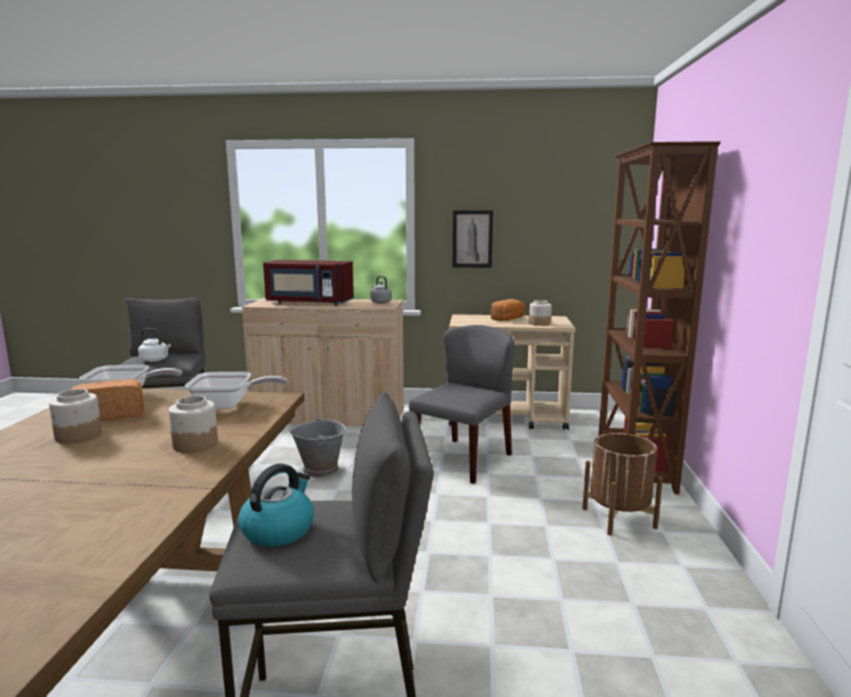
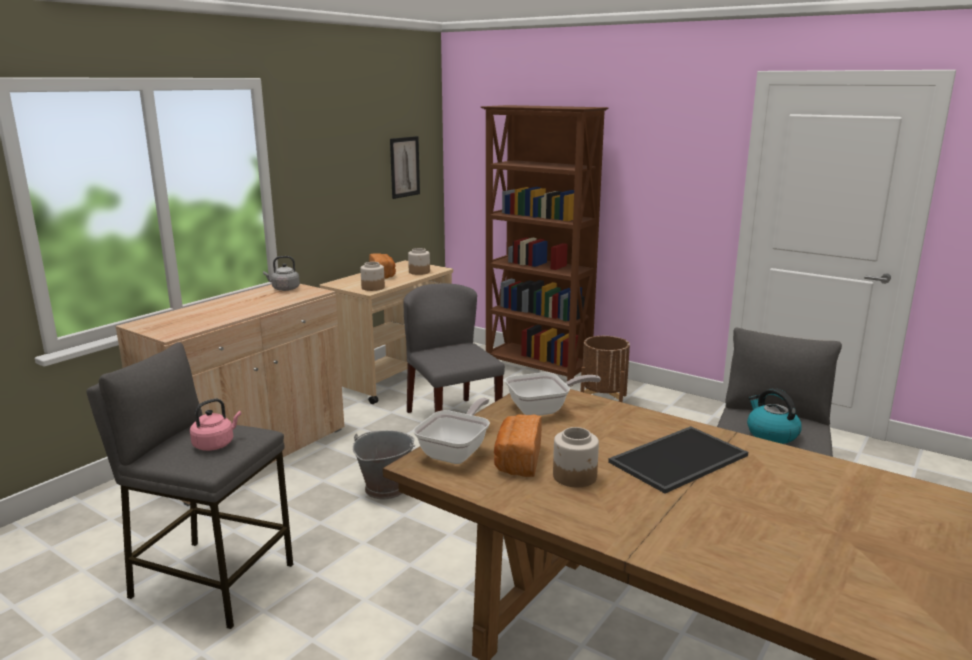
camera: 60 degrees left, 5 degrees up
white kettle [138,328,171,362] -> pink kettle [190,398,241,451]
jar [169,396,218,453] -> jar moved to [360,262,385,291]
frying pan [185,372,288,410] -> frying pan turned 45 degrees clockwise [505,372,601,416]
red microwave [263,260,354,305] -> none
picture [453,210,493,268] -> picture moved to [390,136,420,199]
none -> tray [608,426,748,493]

